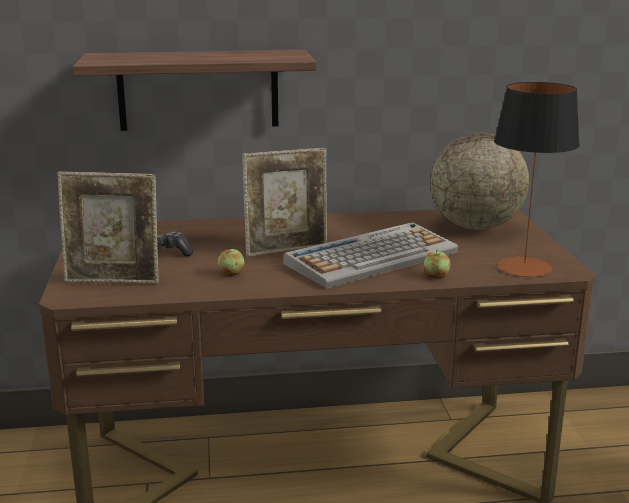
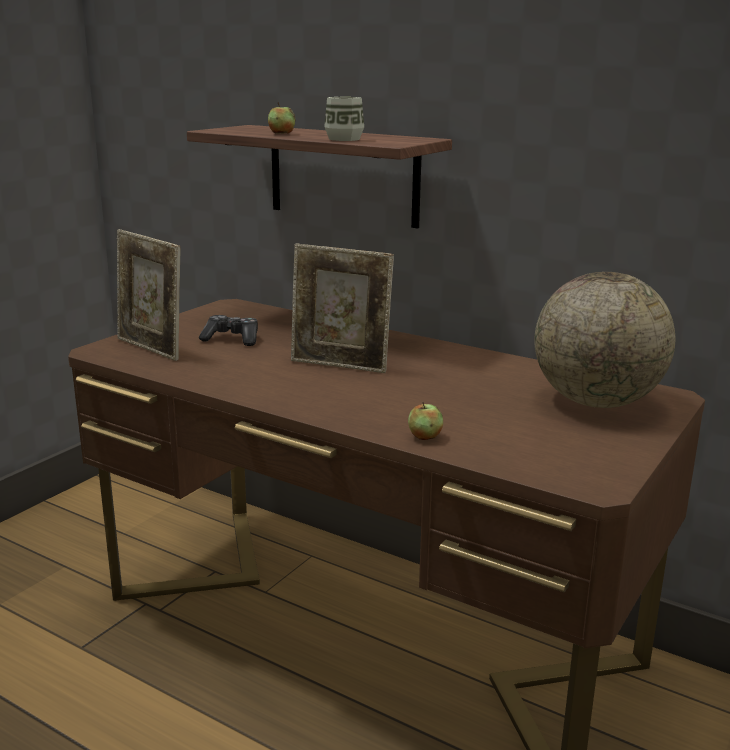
camera: 40 degrees right, 0 degrees up
apple [218,247,245,276] -> apple moved to [268,102,295,134]
keyboard [283,222,458,289] -> none
table lamp [494,82,580,277] -> none
none -> cup [324,97,364,141]

